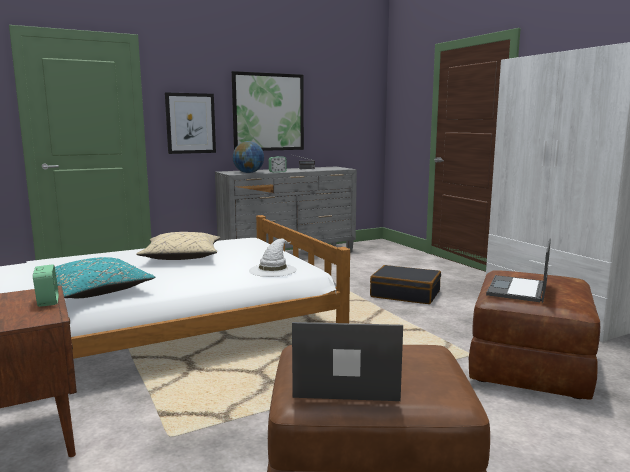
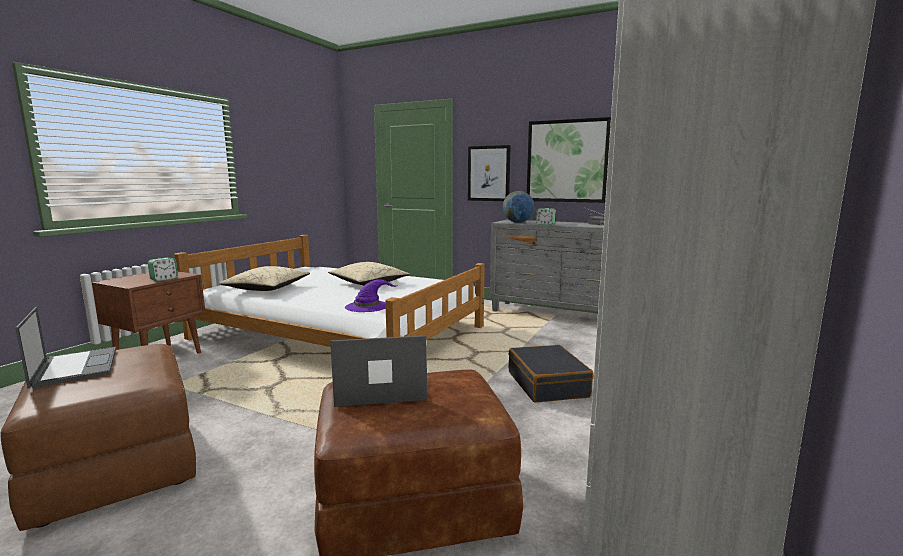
camera: 55 degrees right, 0 degrees up
turquoise pillow [55,257,156,298] -> beige pillow [219,266,310,291]
white hat [249,239,297,277] -> purple hat [345,279,395,312]

